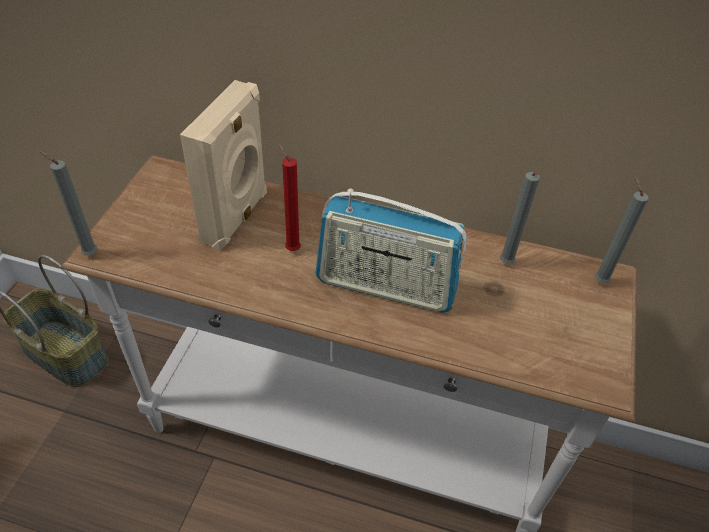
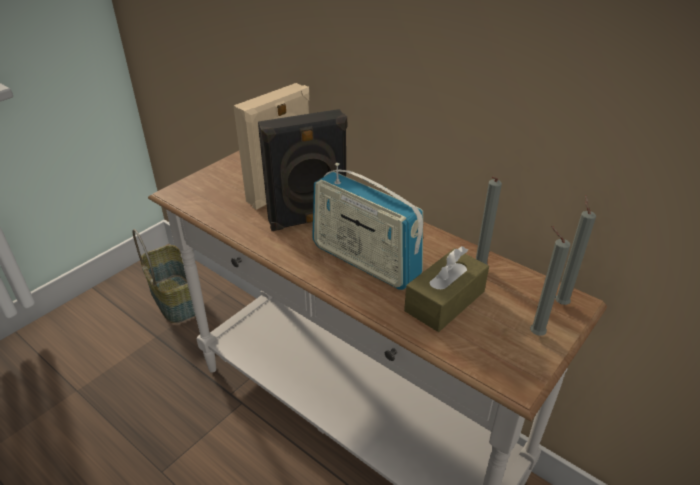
camera: 25 degrees right, 10 degrees down
grey candle [39,150,98,256] -> grey candle moved to [530,226,571,336]
red candle [278,144,301,251] -> black speaker [258,109,347,231]
none -> brown tissue box [404,246,489,332]

